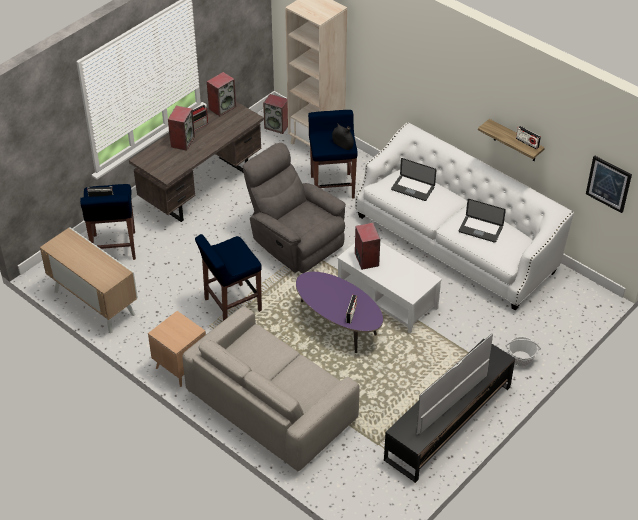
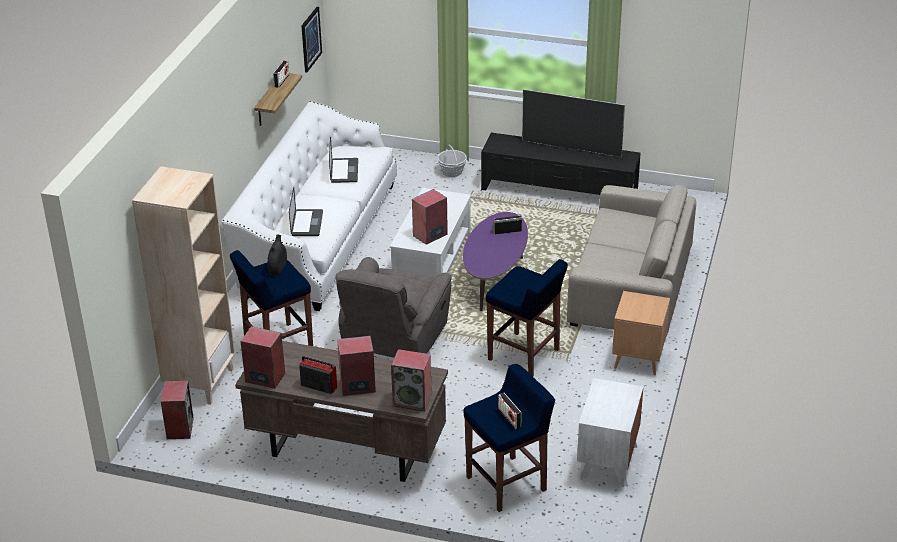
camera: 115 degrees left, 10 degrees down
cabinet [40,227,138,333] -> white nightstand [577,378,643,487]
none -> speaker [391,349,432,411]

